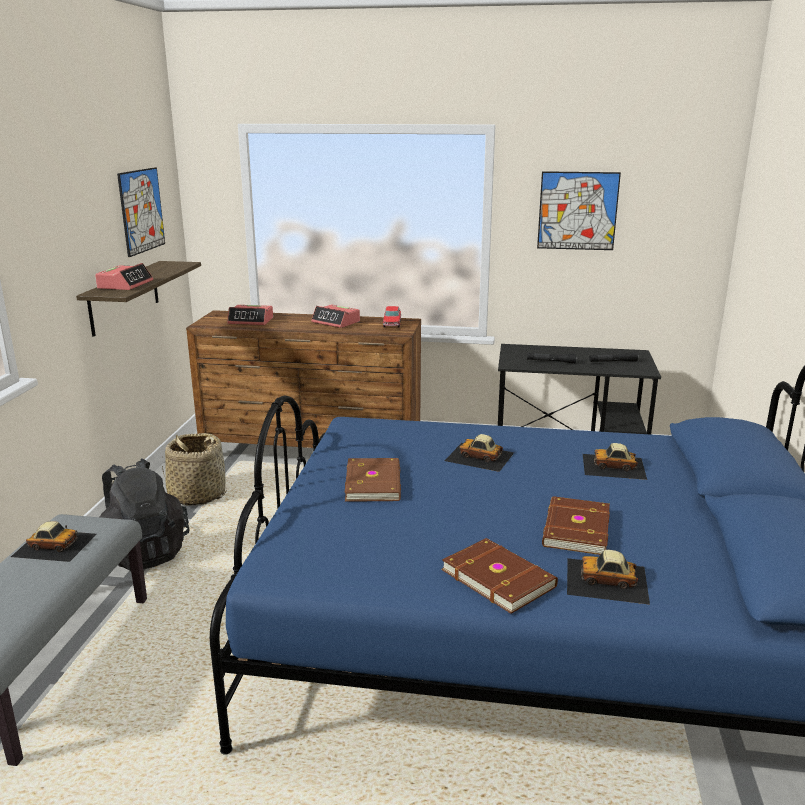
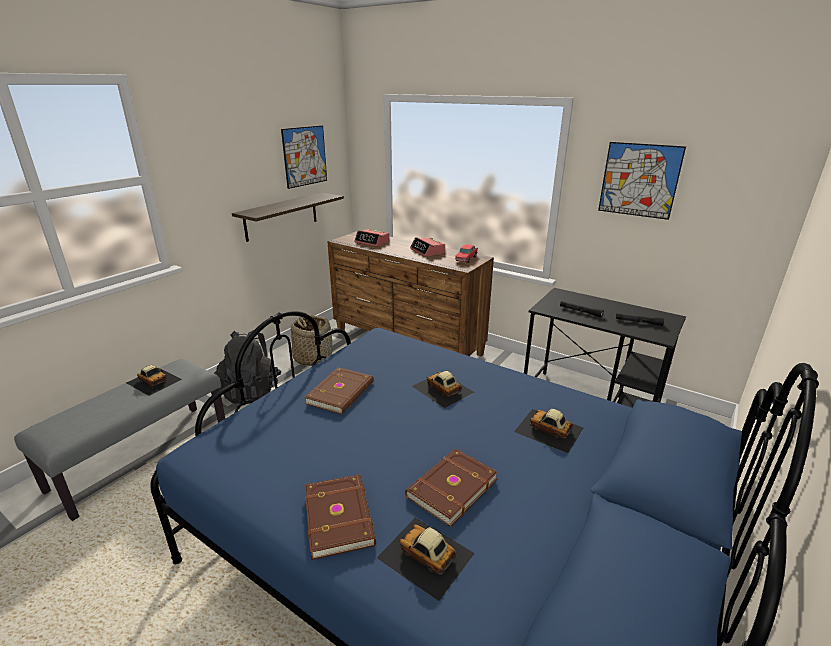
camera: 25 degrees right, 5 degrees up
alarm clock [95,263,153,290] -> none

